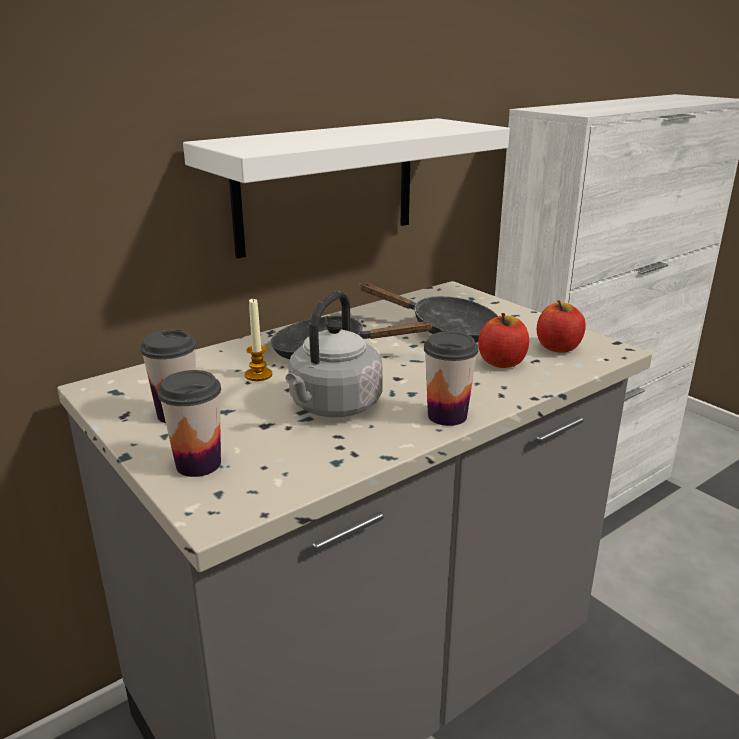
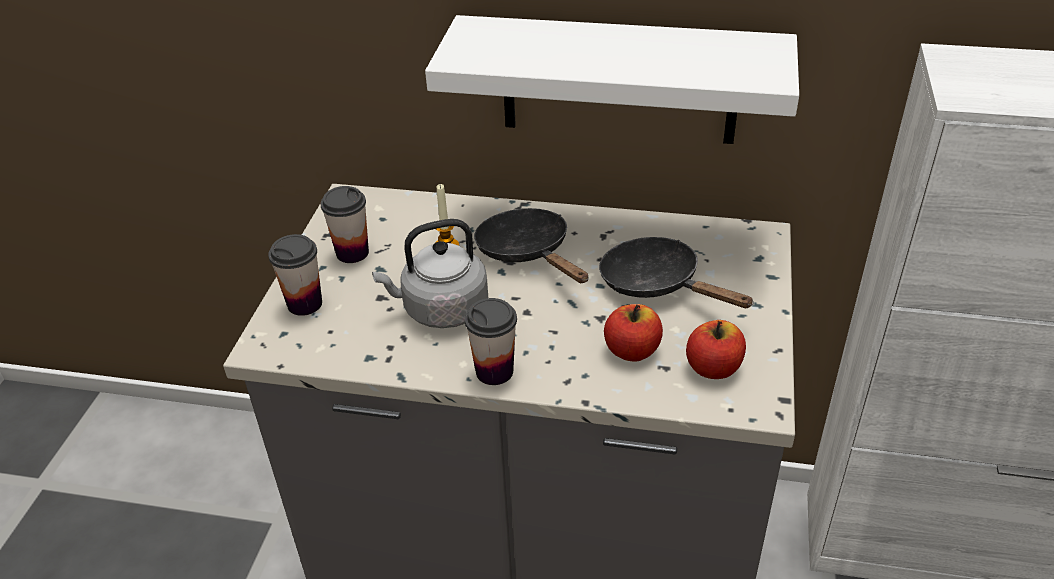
camera: 50 degrees right, 15 degrees up
black frying pan [359,283,498,342] -> black frying pan turned 150 degrees clockwise [599,237,754,308]

